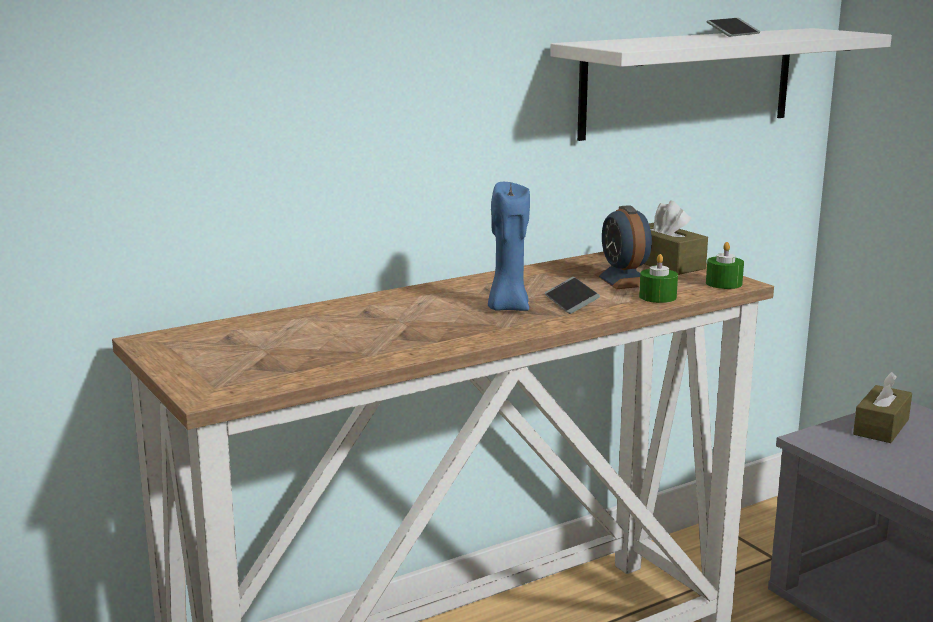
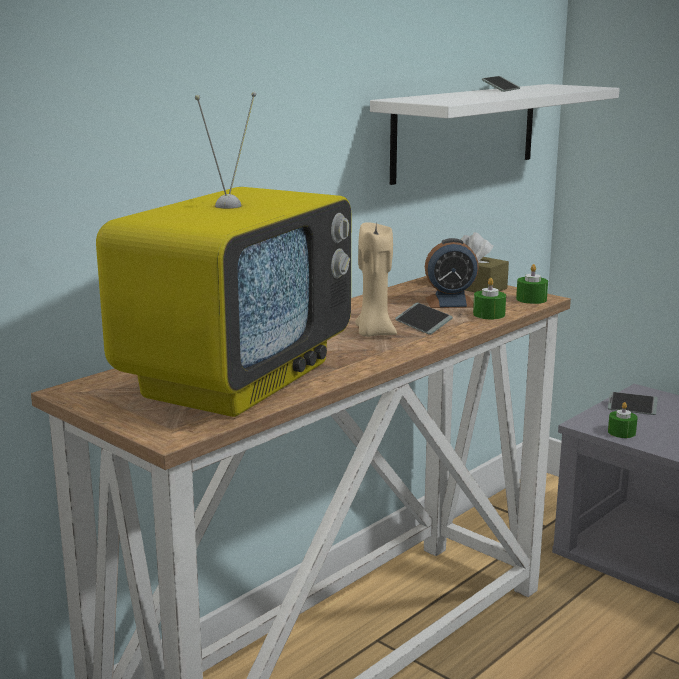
camera: 15 degrees left, 0 degrees up
blue candle [488,182,530,311] -> beige candle [355,222,397,337]
alarm clock [595,205,652,289] -> alarm clock turned 60 degrees counterclockwise [425,238,479,308]
brown tissue box [853,372,912,443] -> phone [608,392,658,415]
none -> television [96,92,351,417]
none -> green candle [608,402,638,438]

